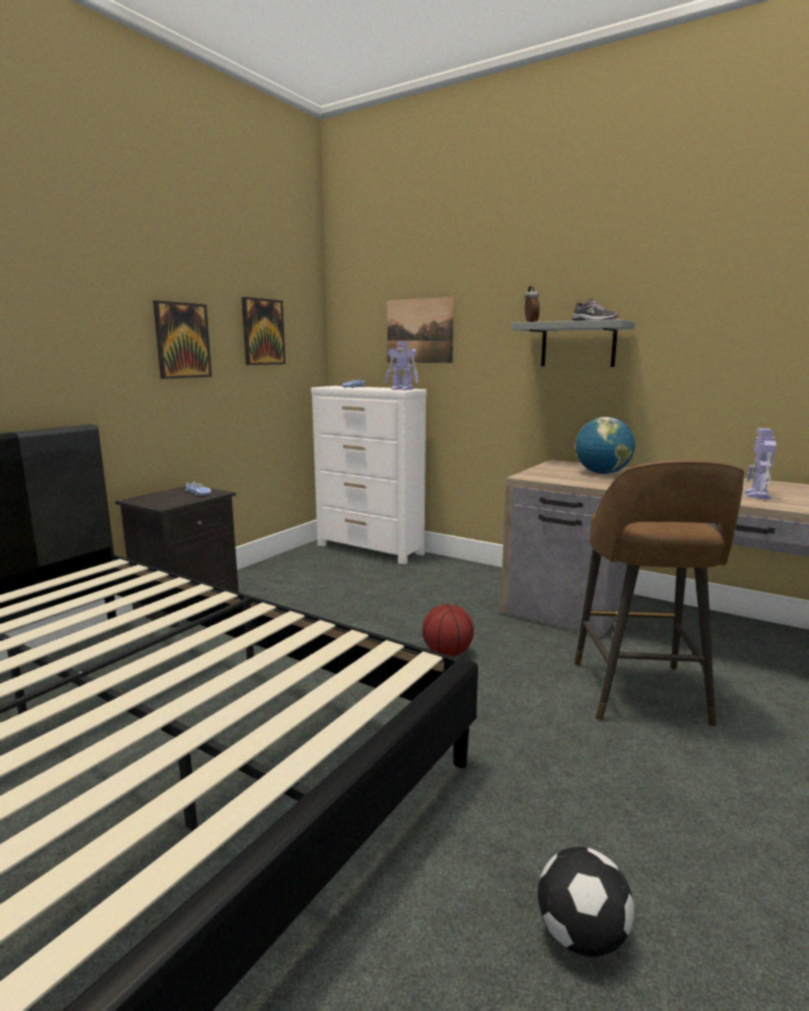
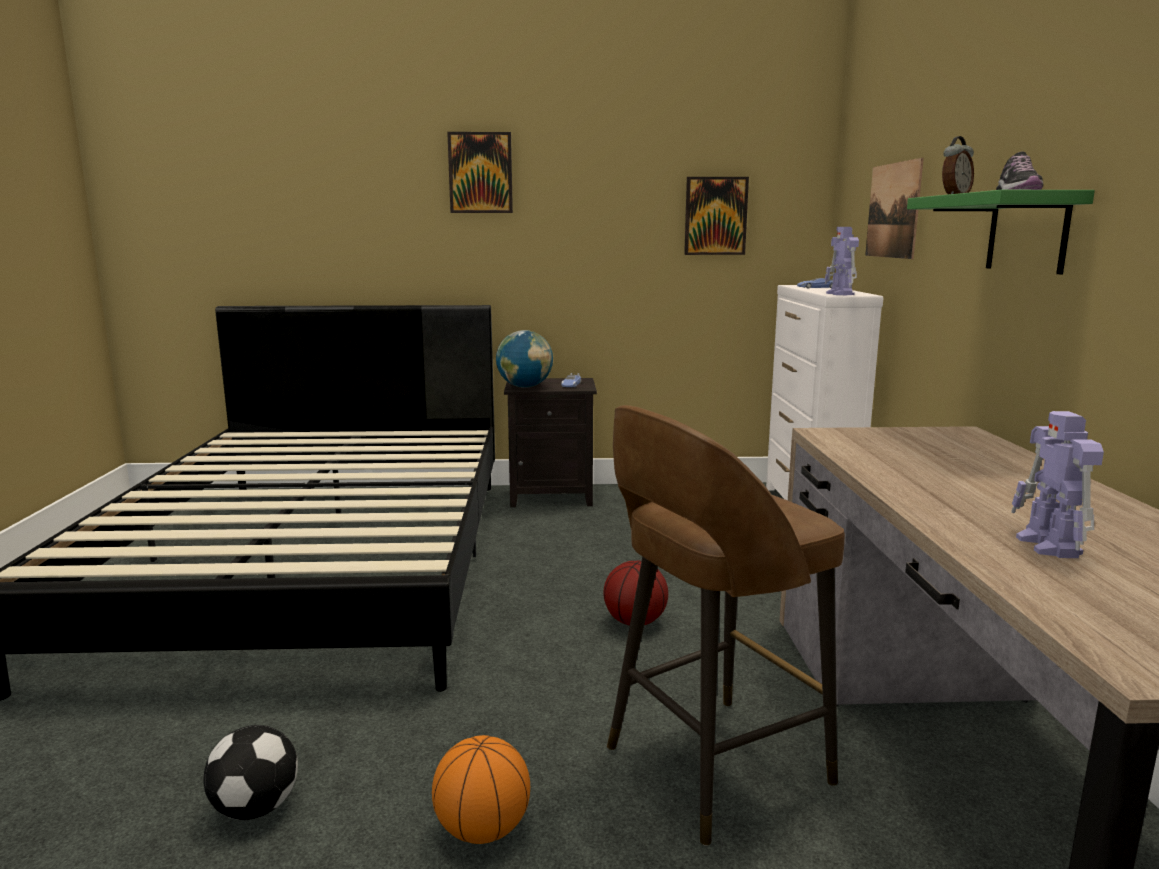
camera: 55 degrees right, 0 degrees up
picture [153,300,212,379] -> picture moved to [447,132,513,213]
grey shelf [511,319,635,367] -> green shelf [907,190,1095,274]
globe [575,417,635,474] -> globe moved to [496,330,553,388]
toy robot [744,428,776,499] -> toy robot turned 75 degrees counterclockwise [1011,411,1104,558]
none -> basketball [432,735,530,844]

